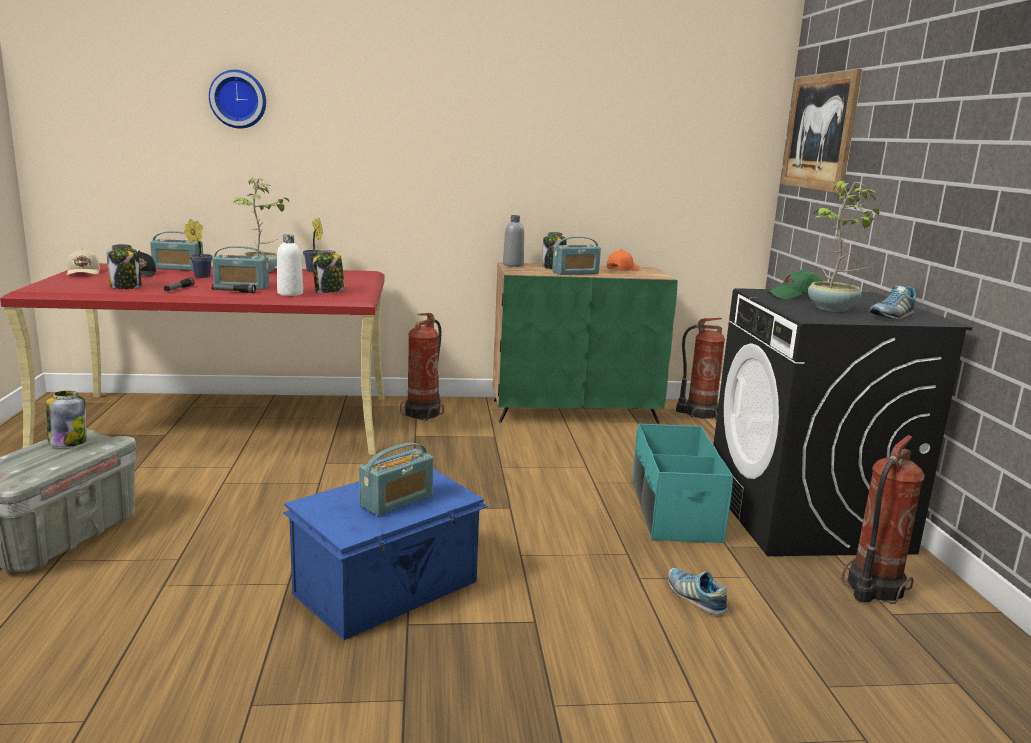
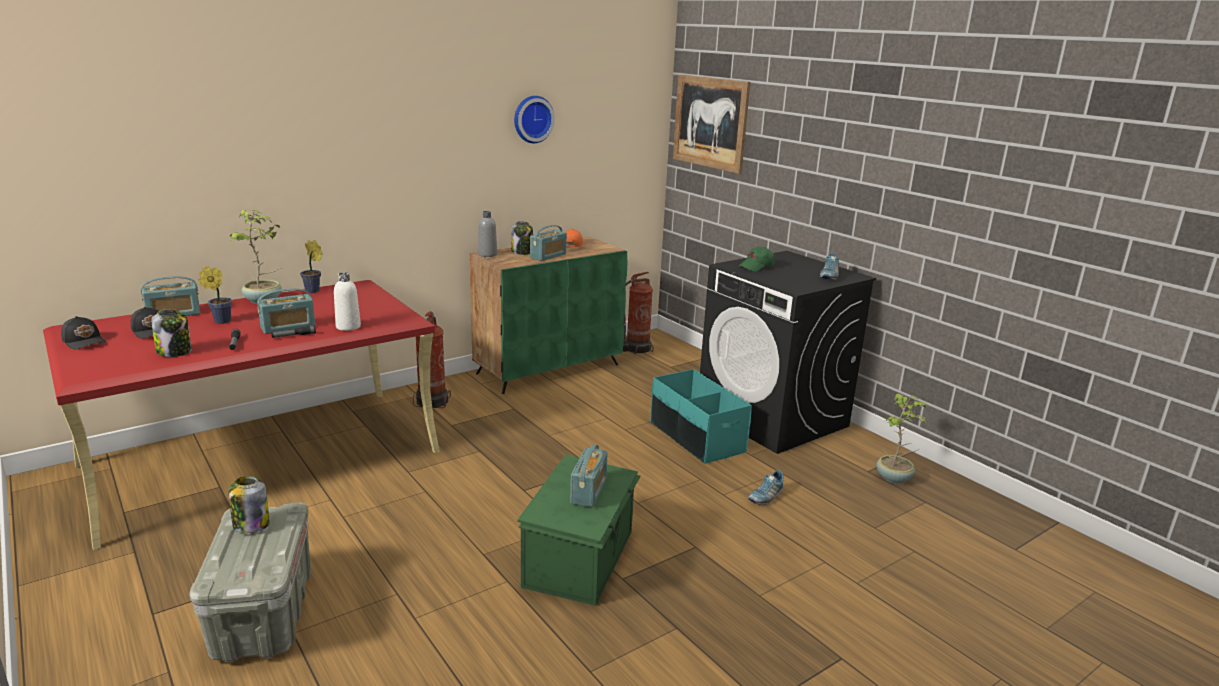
camera: 30 degrees left, 5 degrees up
beige cap [67,249,100,275] -> black cap [61,316,106,349]
wall clock [209,70,266,129] -> wall clock moved to [514,96,555,143]
blue storage box [283,469,488,640] -> green storage box [517,455,640,606]
jar [312,250,345,293] -> none
shoe [668,568,728,614] -> shoe turned 75 degrees counterclockwise [748,470,784,505]
potted plant [808,181,879,312] -> potted plant moved to [876,393,928,484]
fire extinguisher [842,436,925,604] -> none

